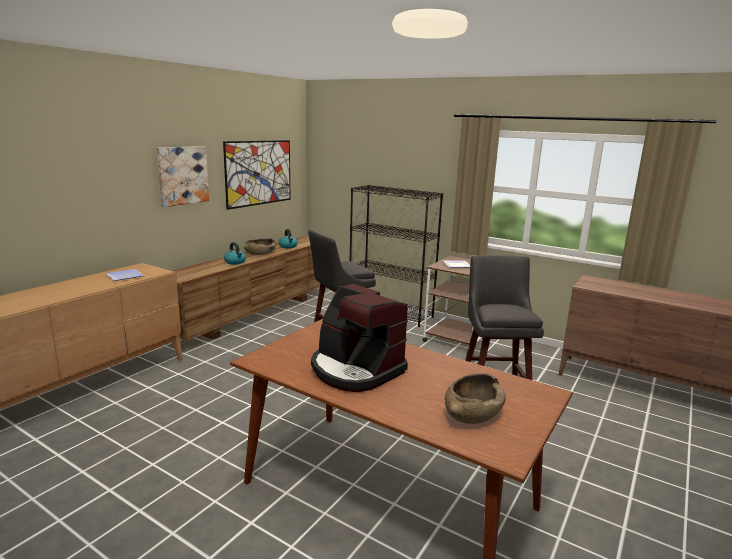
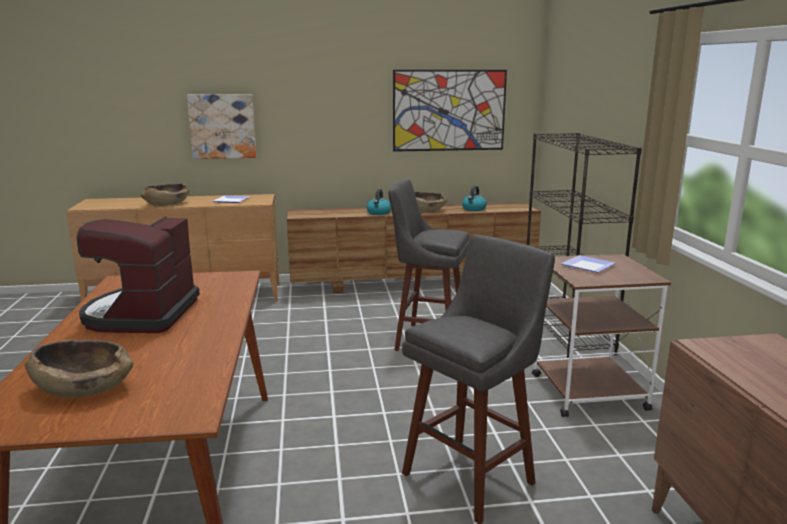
camera: 50 degrees right, 0 degrees up
picture [156,146,209,207] -> picture moved to [187,94,256,159]
none -> brown bowl [141,183,190,206]

